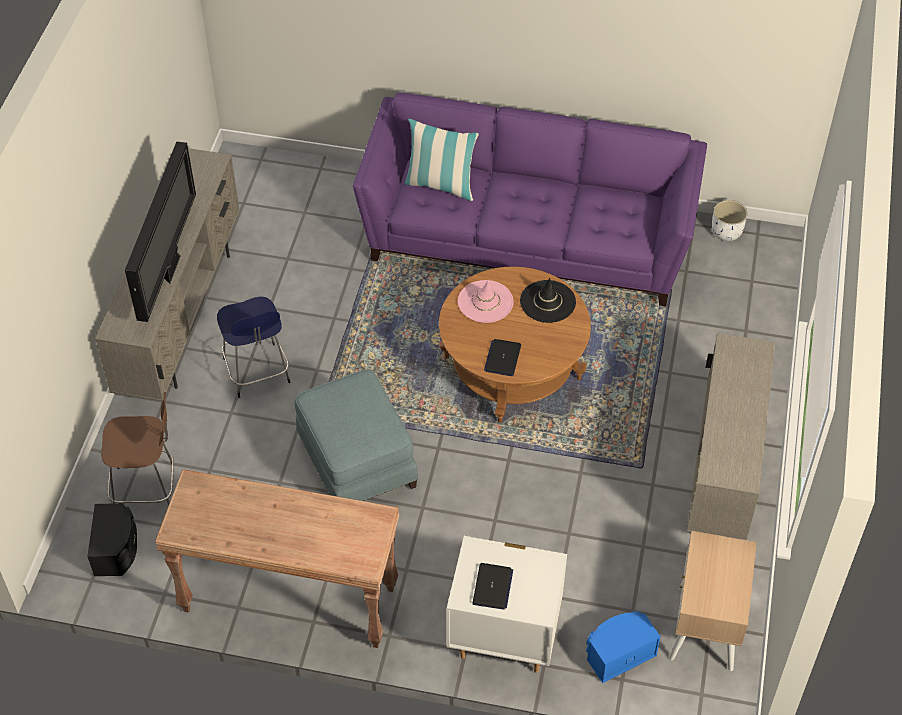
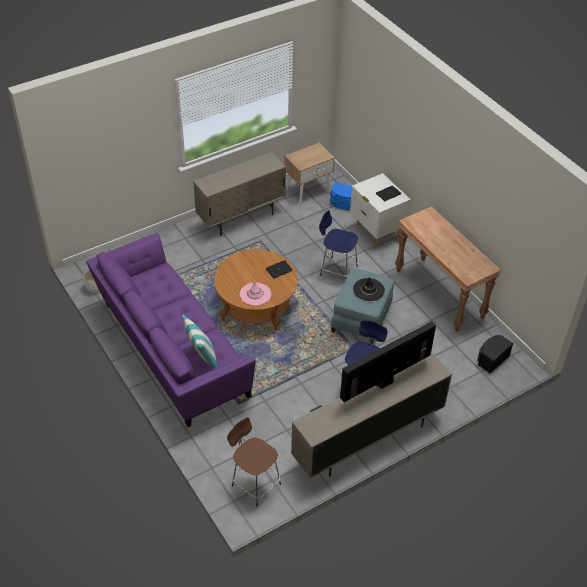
camera: 135 degrees left, 5 degrees down
brown stool [101,392,174,506] -> brown stool moved to [227,417,281,507]
black hat [520,278,576,323] -> black hat moved to [353,277,385,301]
none -> blue stool [319,210,358,278]

